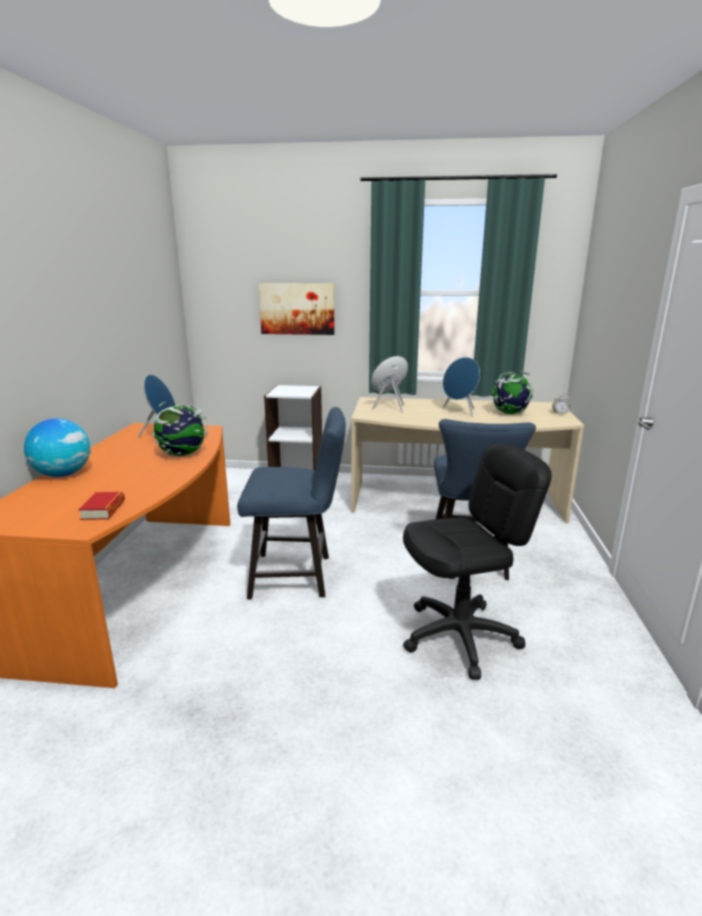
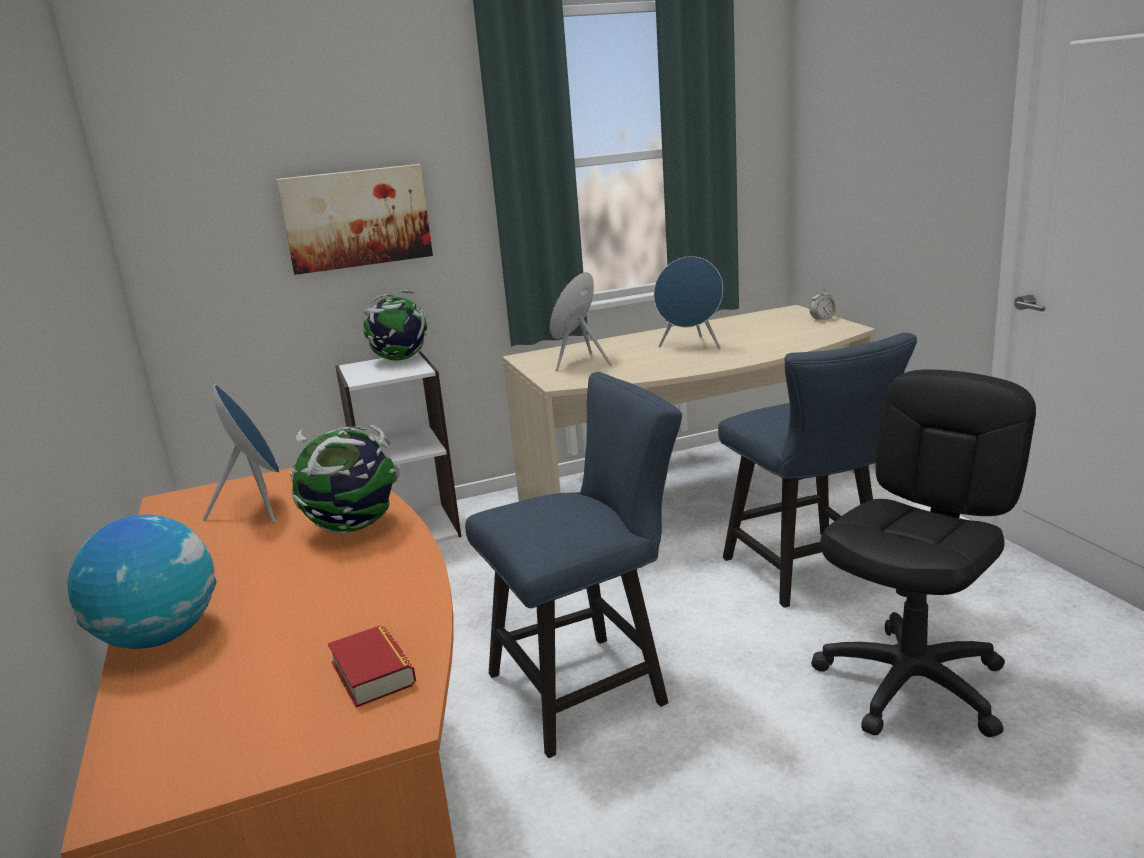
camera: 25 degrees left, 0 degrees up
globe [492,372,533,414] -> globe moved to [363,290,427,361]

